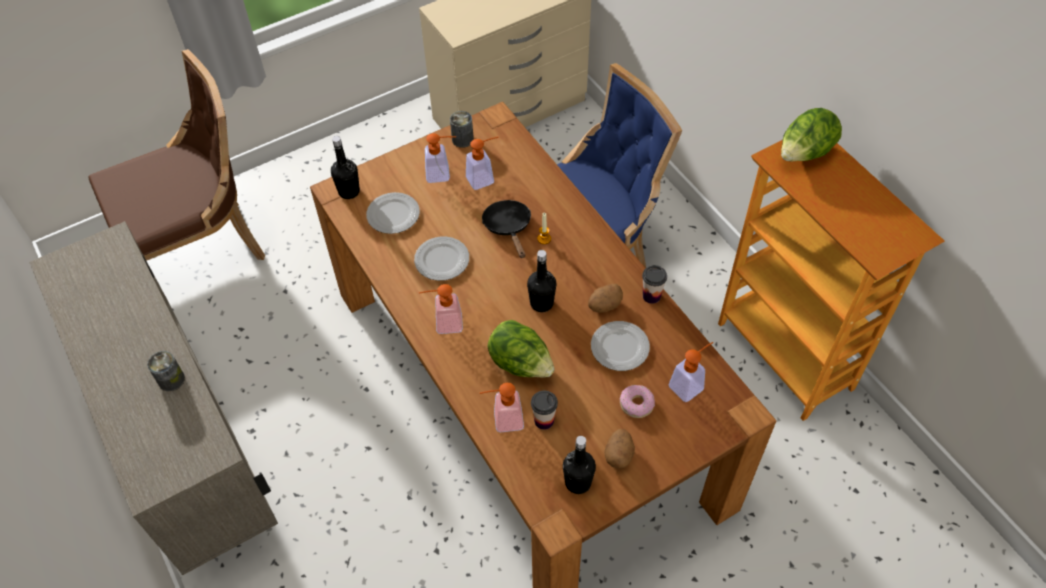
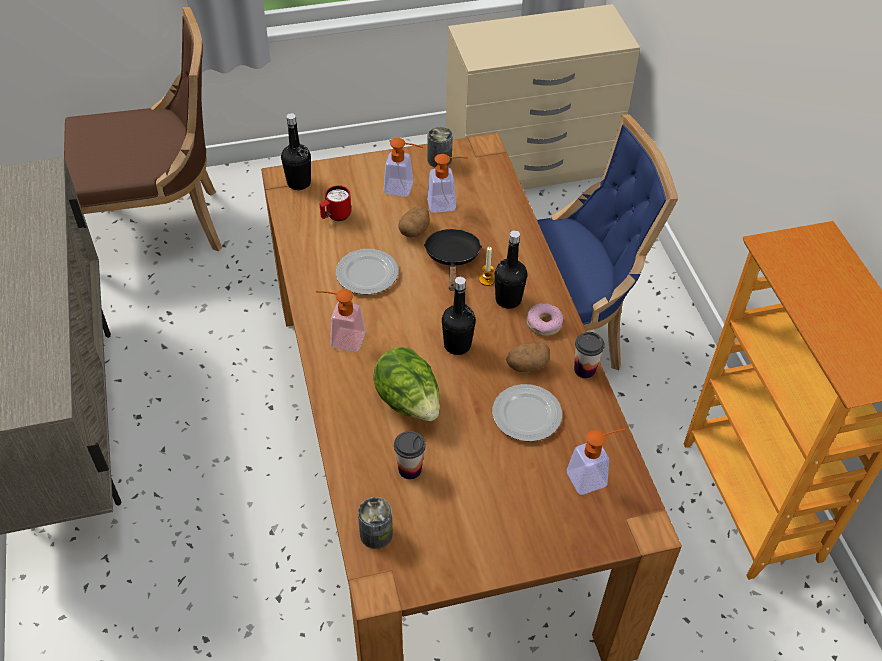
camera: 15 degrees right, 5 degrees down
can [147,351,185,392] -> can moved to [358,497,393,549]
plate [366,192,420,234] -> red mug [320,185,351,221]
soap dispenser [480,383,524,432] -> none
black bottle [563,436,596,494] -> black bottle moved to [495,230,527,309]
potato [604,429,635,468] -> potato moved to [398,205,429,238]
donut [620,385,655,418] -> donut moved to [526,303,563,336]
lettuce [781,108,842,161] -> none

